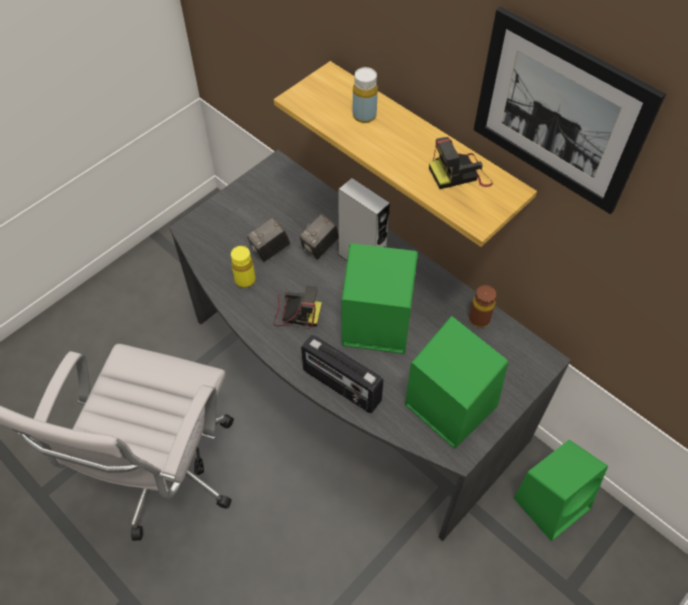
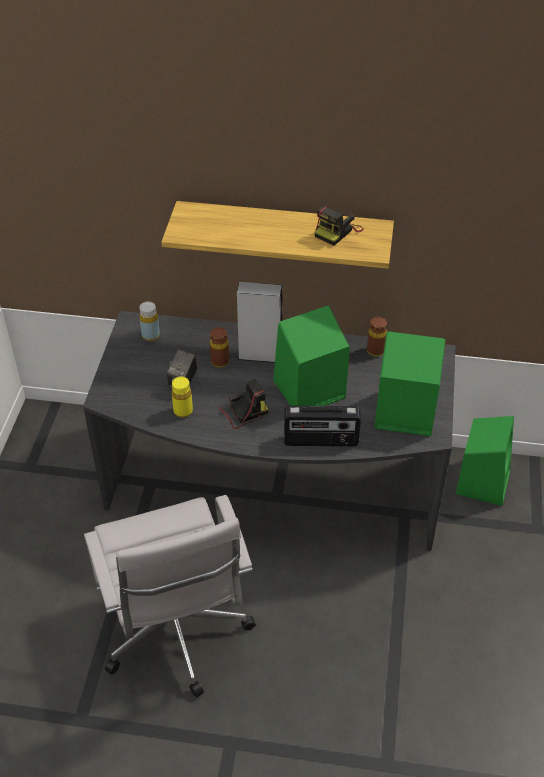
camera: 35 degrees left, 10 degrees down
camera [299,214,339,260] -> brown bottle [210,327,229,367]
yellow bottle [353,67,378,123] -> yellow bottle moved to [139,302,160,341]
picture [474,7,666,214] -> none

